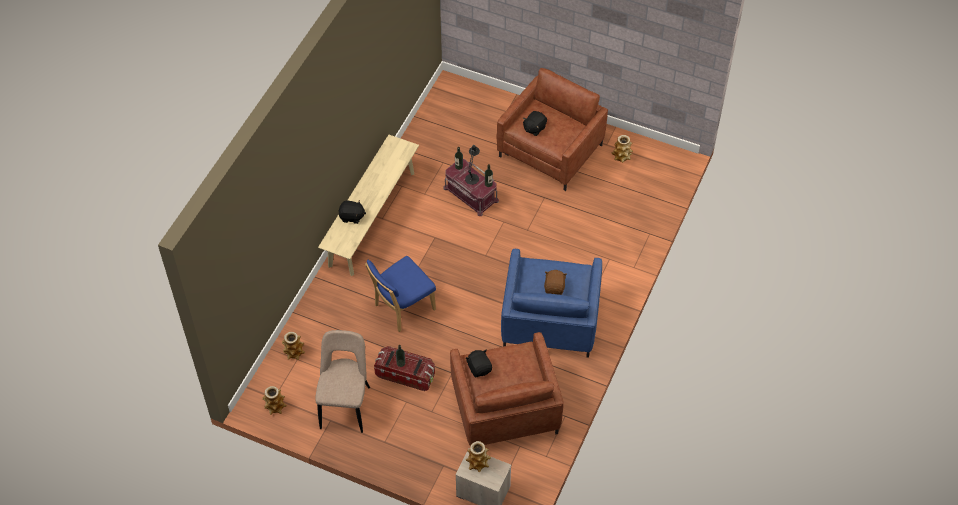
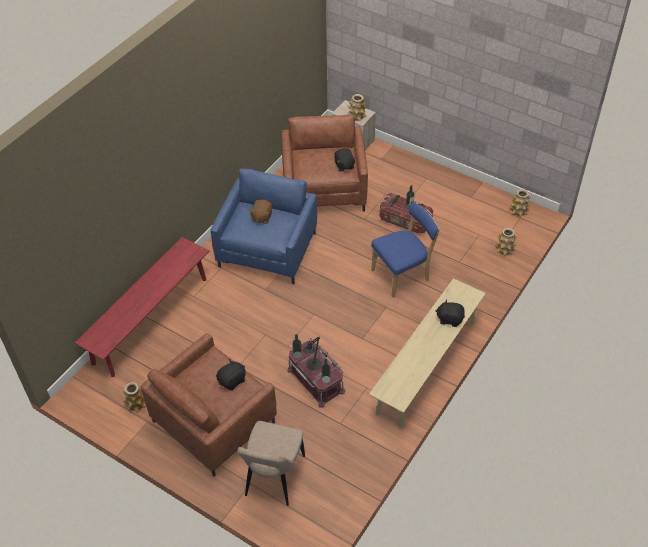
camera: 170 degrees left, 5 degrees down
beige chair [315,330,370,433] -> beige chair moved to [237,421,305,506]
none -> red bench [75,237,209,377]

